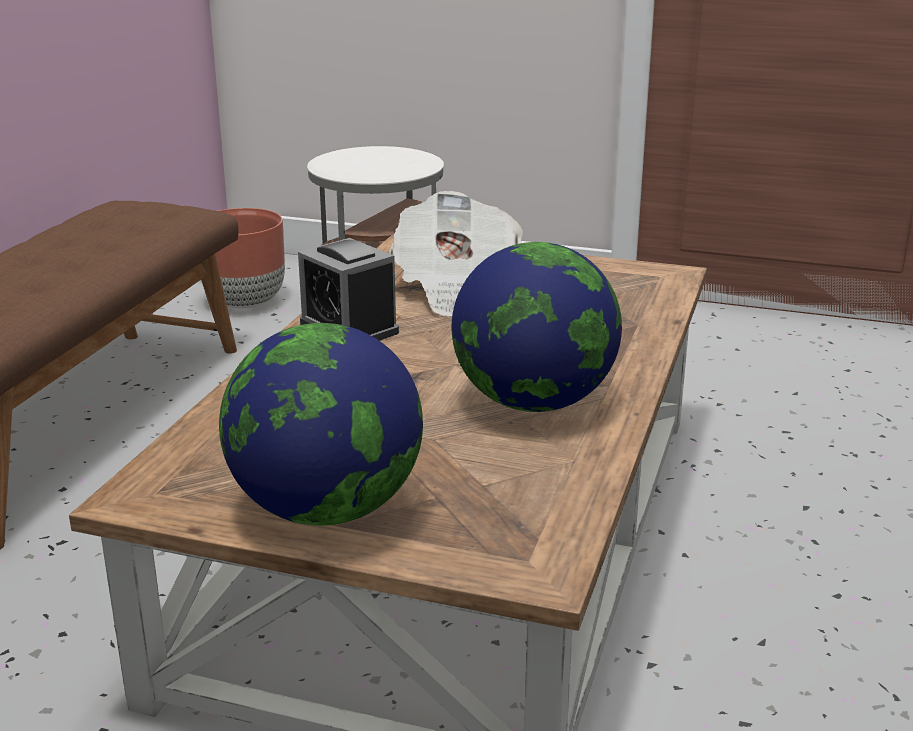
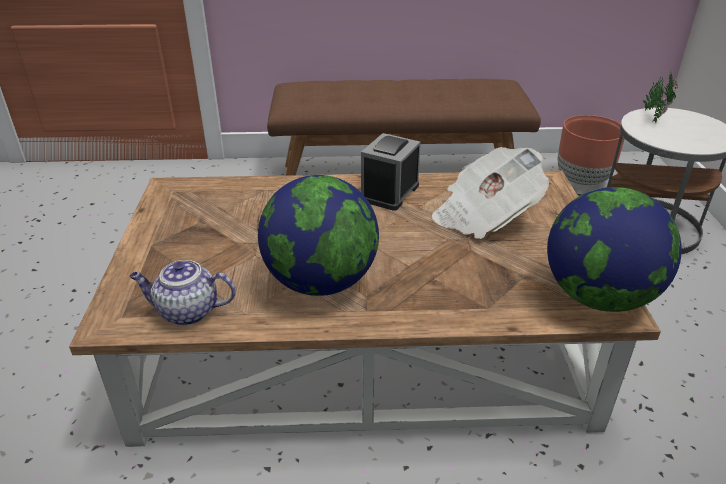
camera: 70 degrees right, 10 degrees up
globe [219,323,423,526] -> globe moved to [547,187,682,312]
none -> teapot [129,260,236,326]
none -> potted plant [643,69,678,122]

